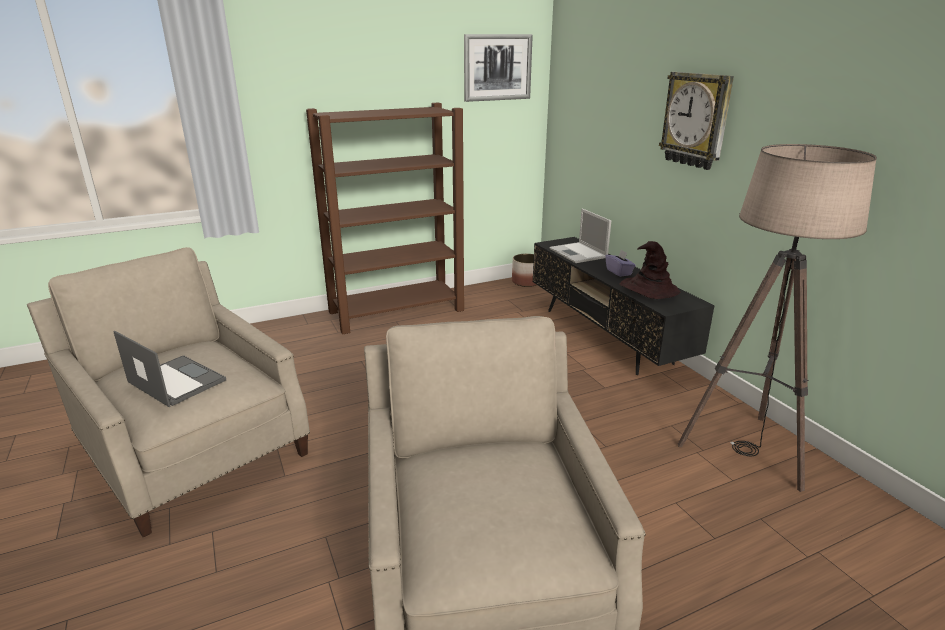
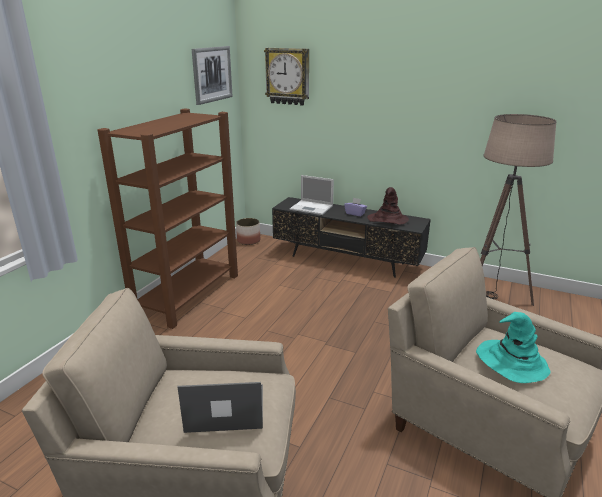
camera: 40 degrees left, 0 degrees up
wall clock [659,72,734,170] -> wall clock moved to [264,48,309,106]
none -> turquoise hat [476,312,551,383]

